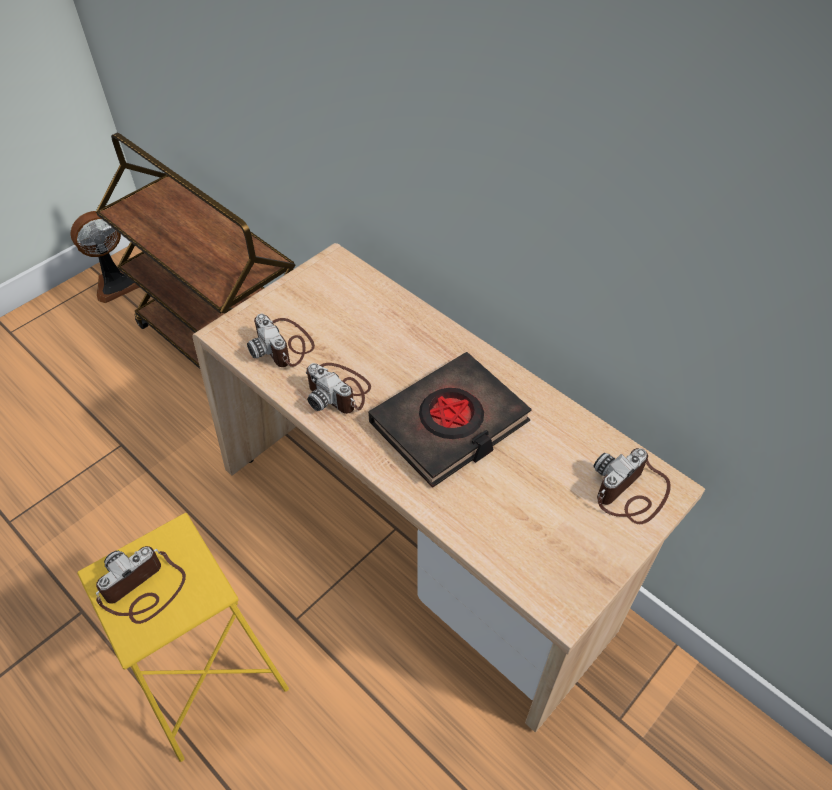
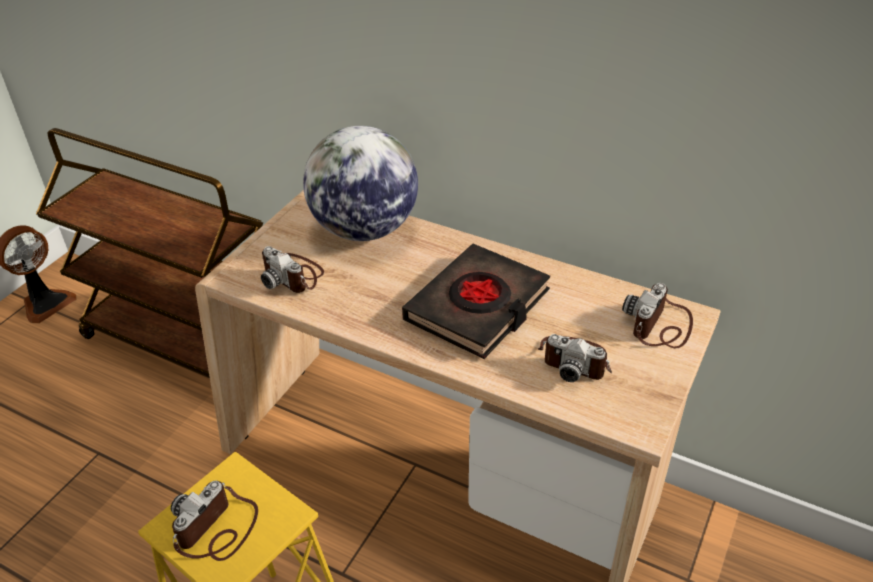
camera: 15 degrees left, 10 degrees down
camera [306,363,371,414] -> camera moved to [538,334,612,382]
none -> globe [303,126,418,241]

